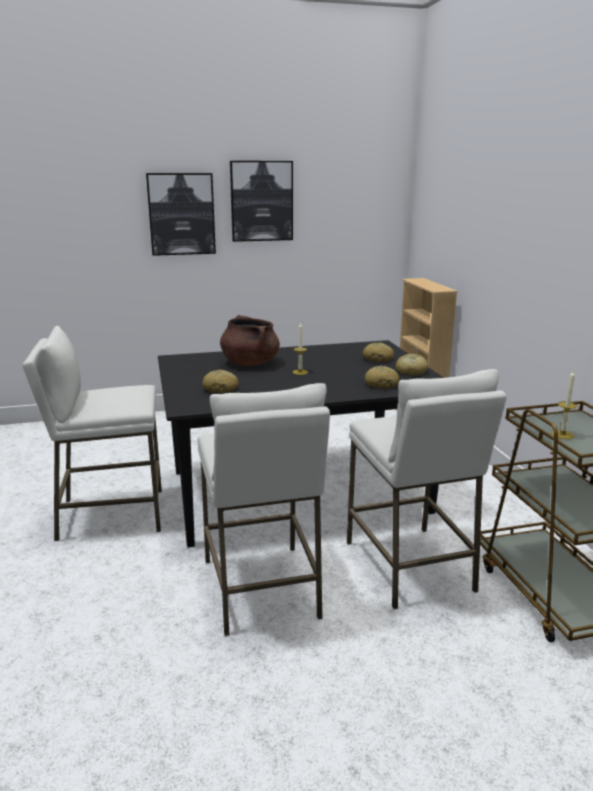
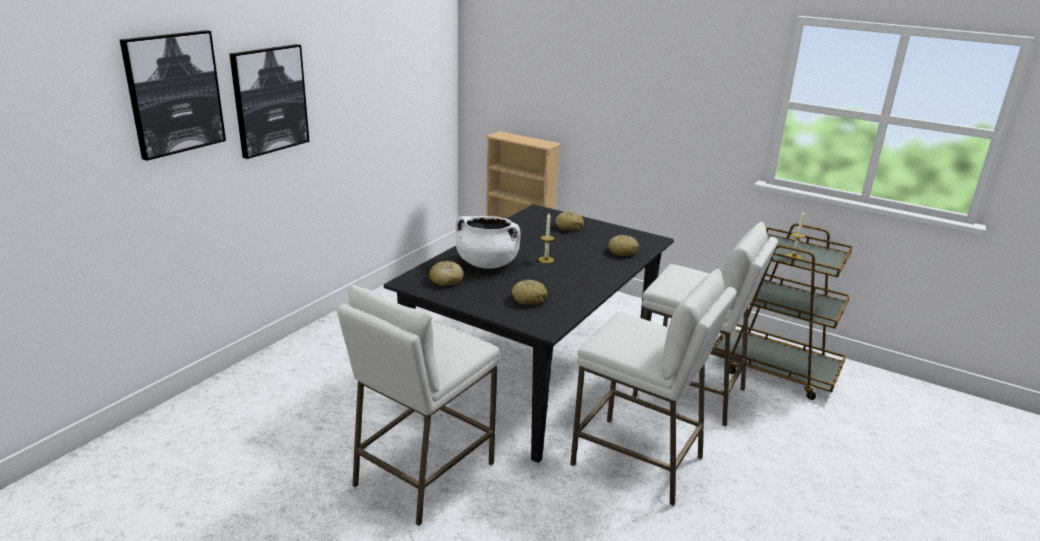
camera: 45 degrees left, 5 degrees up
brown cooking pot [220,315,280,366] -> white cooking pot [455,216,521,269]
picture [230,161,293,242] -> picture moved to [120,30,226,161]
bread [396,354,428,375] -> bread moved to [429,261,463,286]

